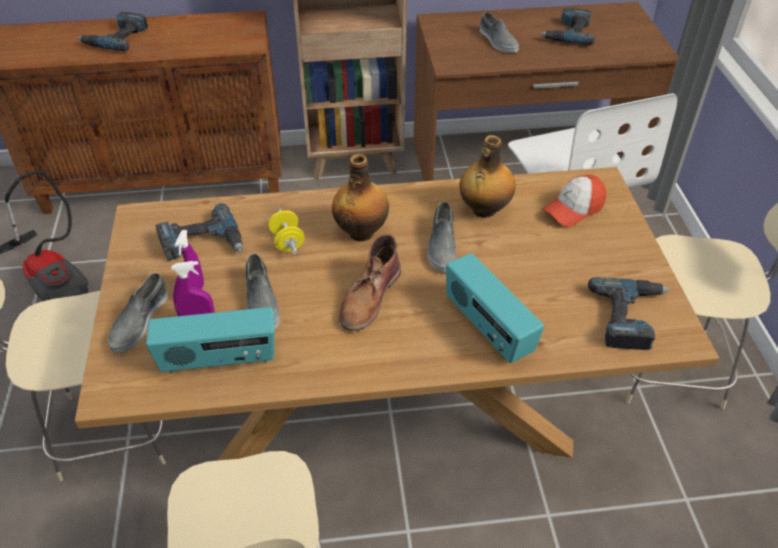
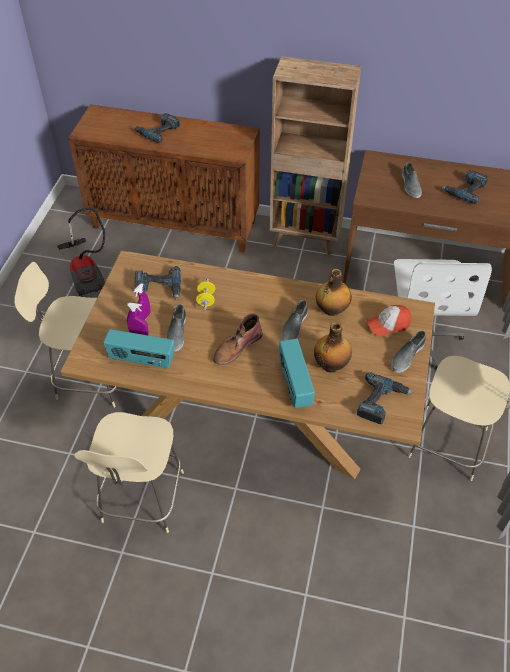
camera: 20 degrees right, 5 degrees up
grey shoe [108,273,168,353] -> grey shoe moved to [391,331,426,373]
bottle [332,154,389,241] -> bottle moved to [314,322,352,373]

